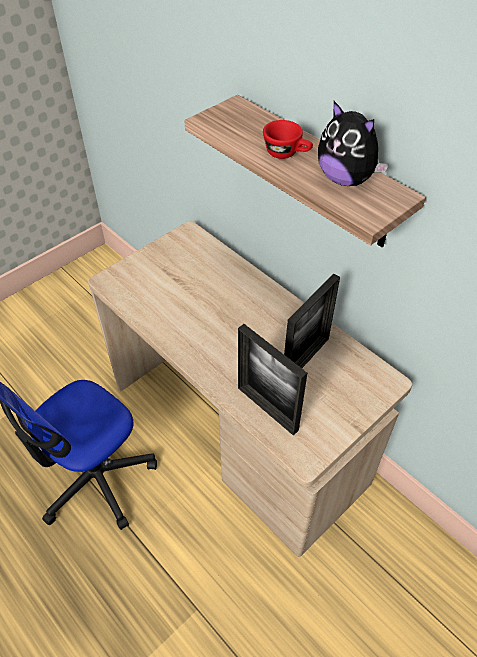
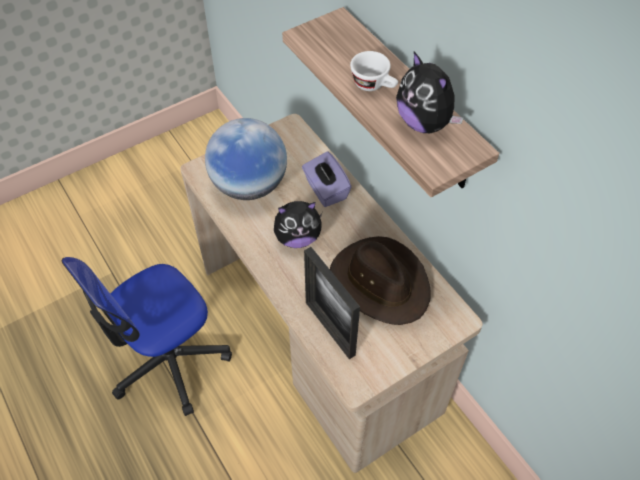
camera: 10 degrees right, 5 degrees up
red cup [263,120,313,159] -> white cup [350,51,398,91]
picture frame [284,274,340,368] -> brown hat [330,236,431,325]
none -> globe [205,118,287,200]
none -> plush toy [274,201,322,248]
none -> purple tissue box [302,151,352,207]

